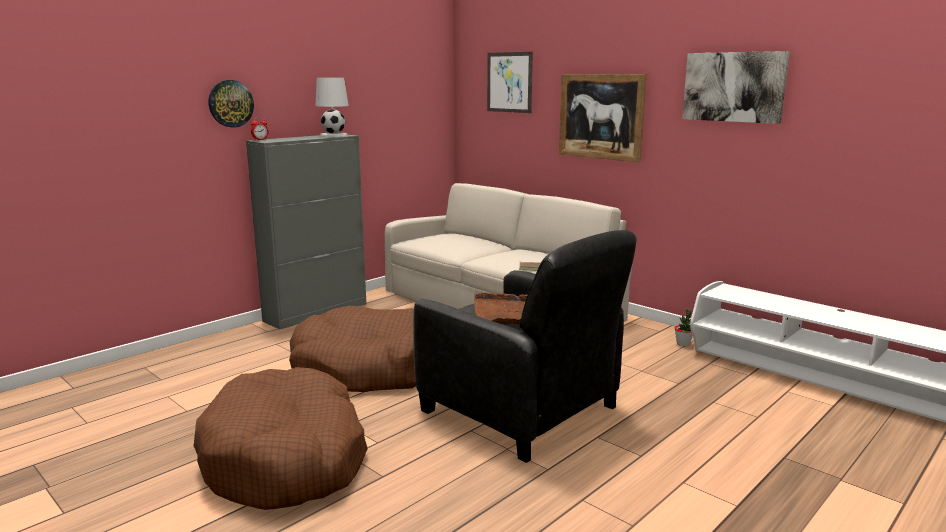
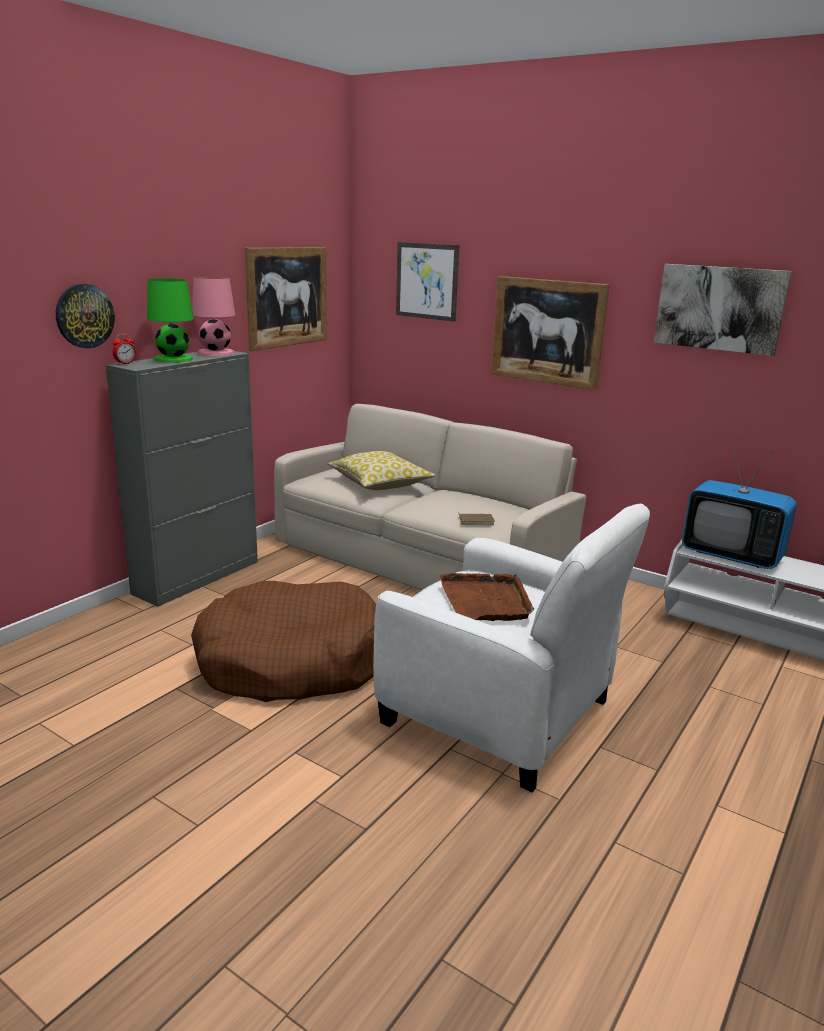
camera: 10 degrees left, 5 degrees up
brown dog bed [194,367,368,510] -> none
white table lamp [315,78,349,137] -> pink table lamp [192,276,235,356]
black armchair [413,230,637,463] -> white armchair [373,504,650,792]
potted plant [674,309,693,346] -> none
none -> green table lamp [147,279,194,363]
none -> picture [245,247,327,351]
none -> pillow [328,451,435,490]
none -> television [682,443,797,569]

